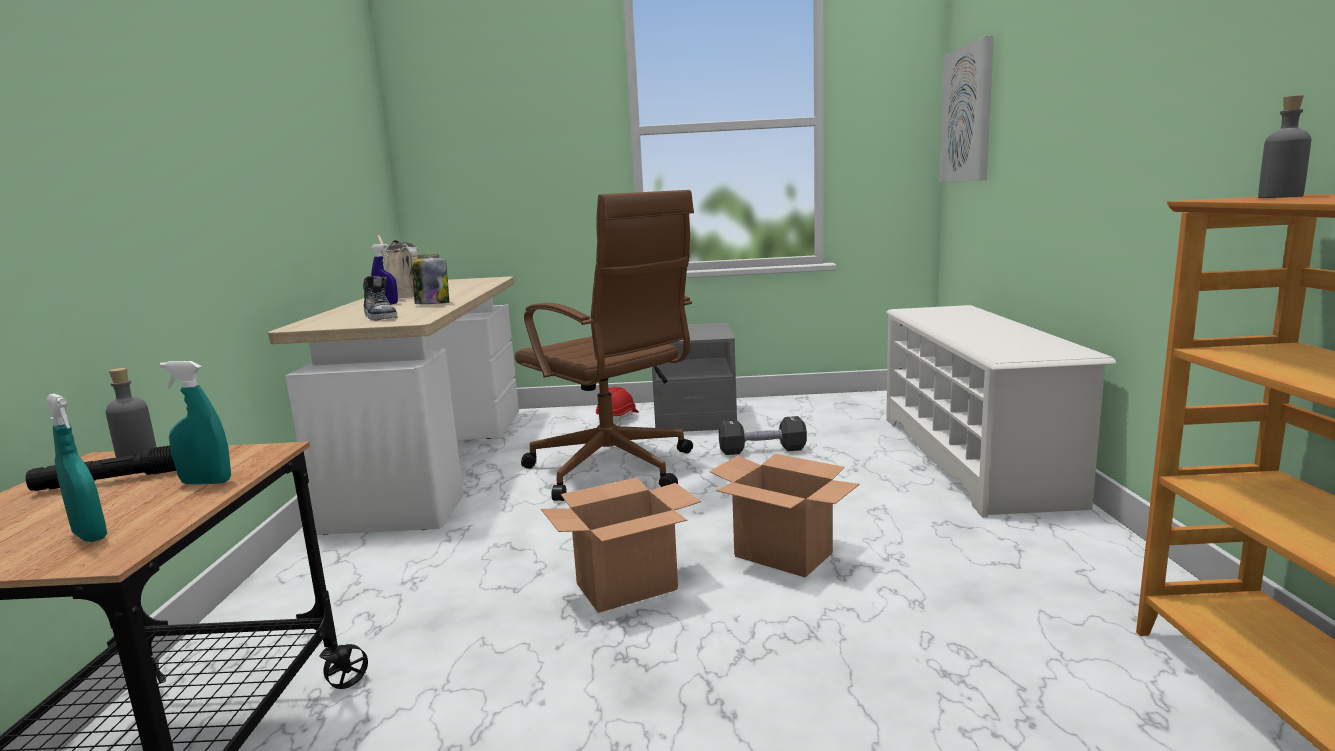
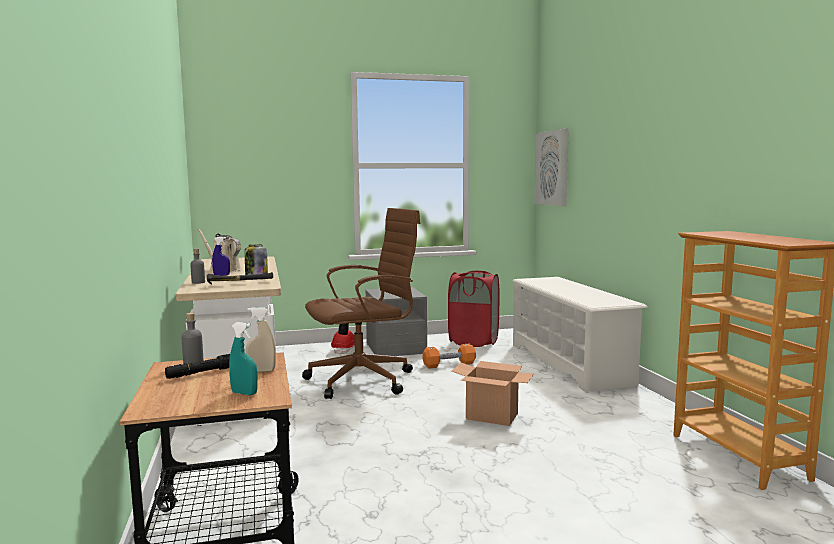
camera: 15 degrees left, 5 degrees down
turquoise spray bottle [159,361,231,485] -> beige spray bottle [246,307,276,372]
shoe [363,276,398,321] -> hammer [207,272,273,284]
brown office chair [515,190,694,501] -> brown office chair turned 60 degrees counterclockwise [302,208,420,399]
cardboard box [541,478,701,613] -> none
black dumbbell [719,416,807,455] -> orange dumbbell [423,344,476,369]
grey bottle [1258,95,1311,198] -> grey bottle moved to [190,249,205,284]
none -> red laundry basket [448,271,500,347]

